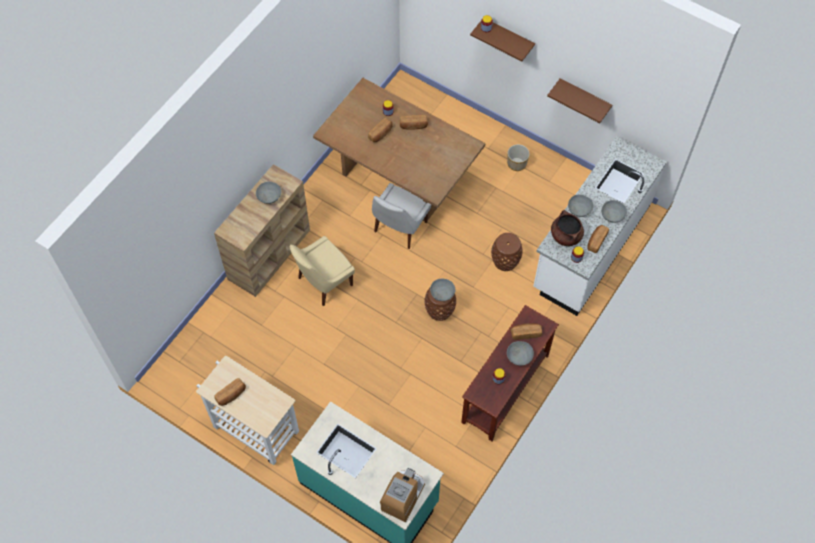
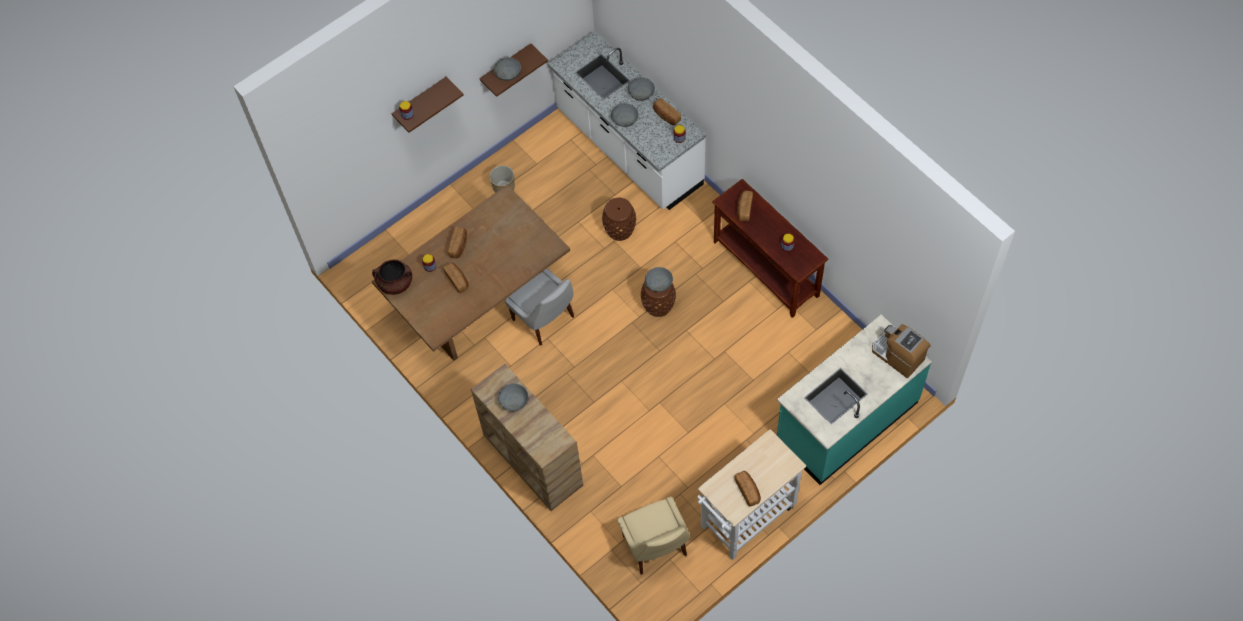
camera: 70 degrees left, 0 degrees up
beige chair [289,236,355,306] -> beige chair moved to [617,497,690,575]
grey bowl [507,341,534,366] -> grey bowl moved to [494,57,521,81]
brown cooking pot [551,210,584,246] -> brown cooking pot moved to [372,259,412,295]

